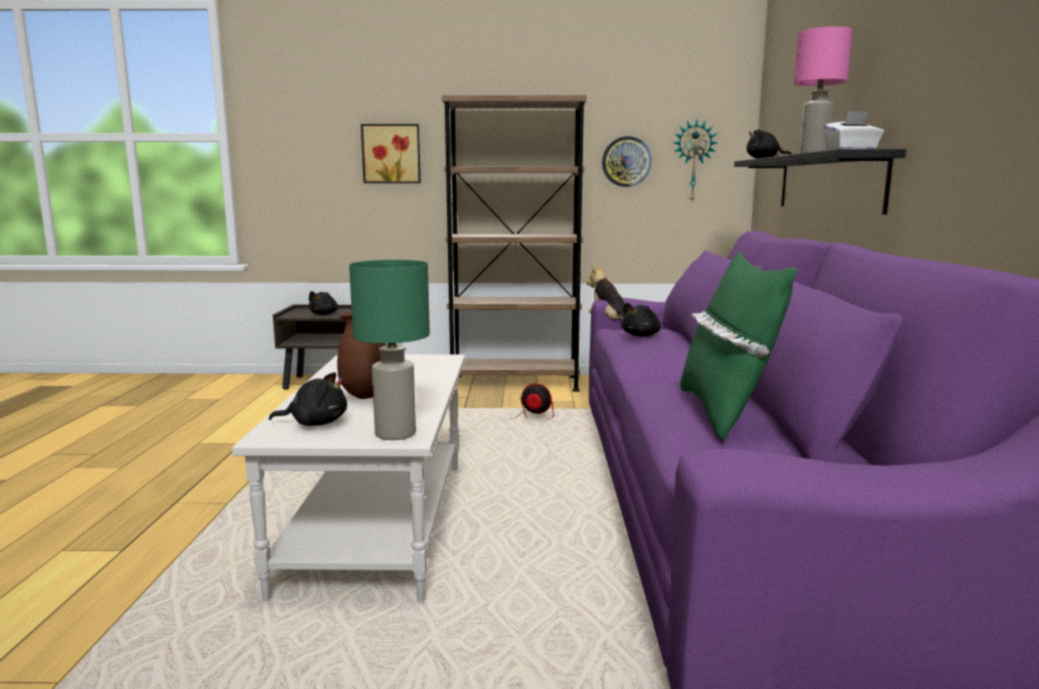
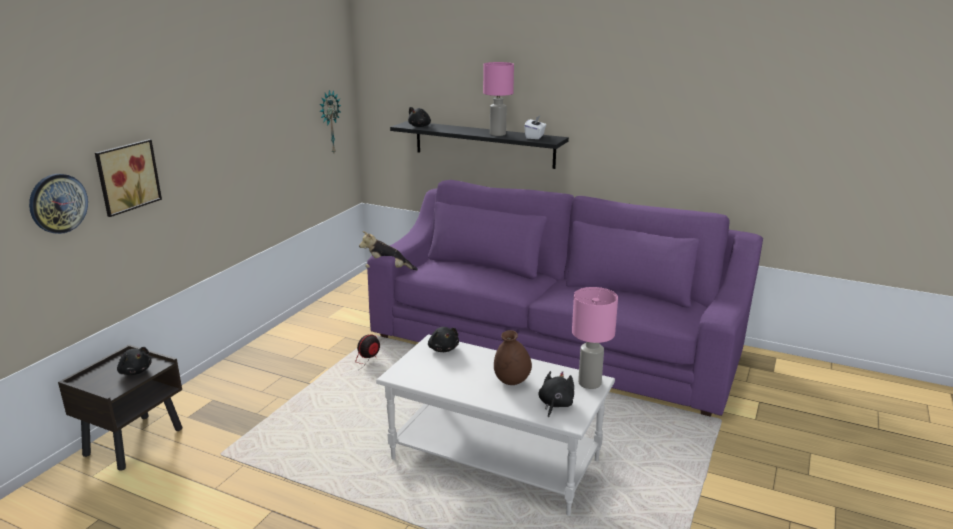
camera: 65 degrees left, 10 degrees up
green table lamp [349,260,430,440] -> pink table lamp [572,287,618,389]
brown bookcase [442,95,587,392] -> none
wall clock [602,136,652,187] -> wall clock moved to [29,174,88,234]
black plush toy [621,302,661,336] -> black plush toy moved to [428,327,459,352]
green pillow [680,251,798,440] -> none

